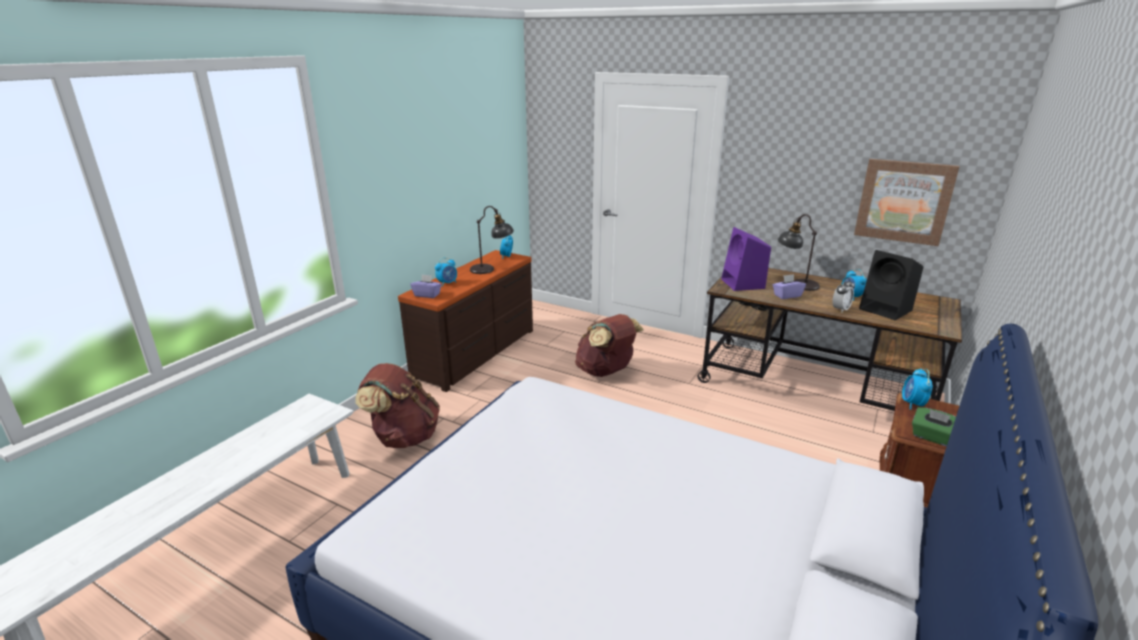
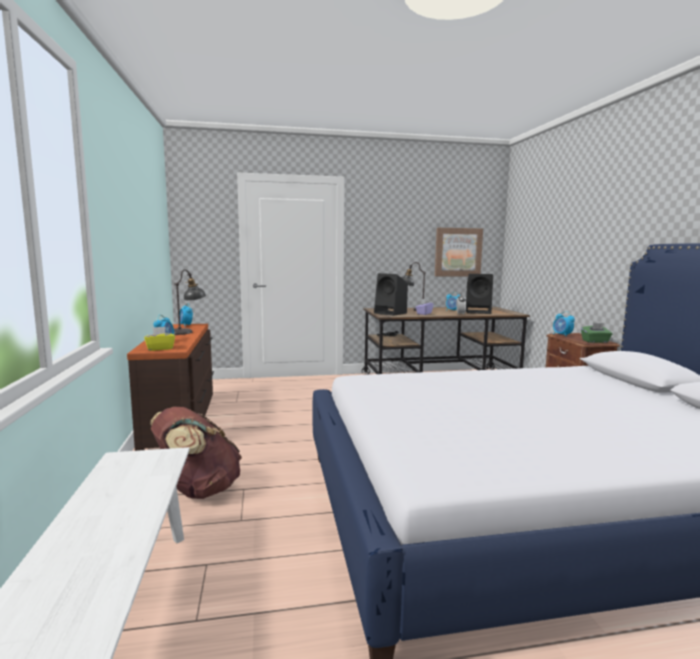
camera: 40 degrees left, 15 degrees down
purple tissue box [410,274,442,298] -> yellow tissue box [144,327,175,351]
brown backpack [575,314,644,377] -> none
purple speaker [721,227,771,291] -> black speaker [374,273,408,316]

